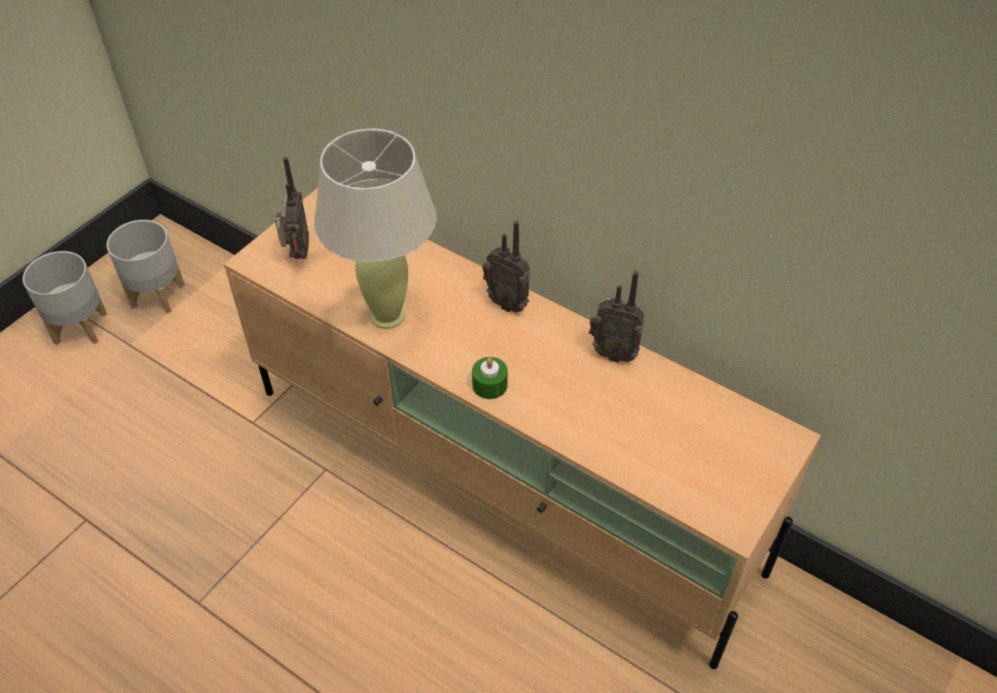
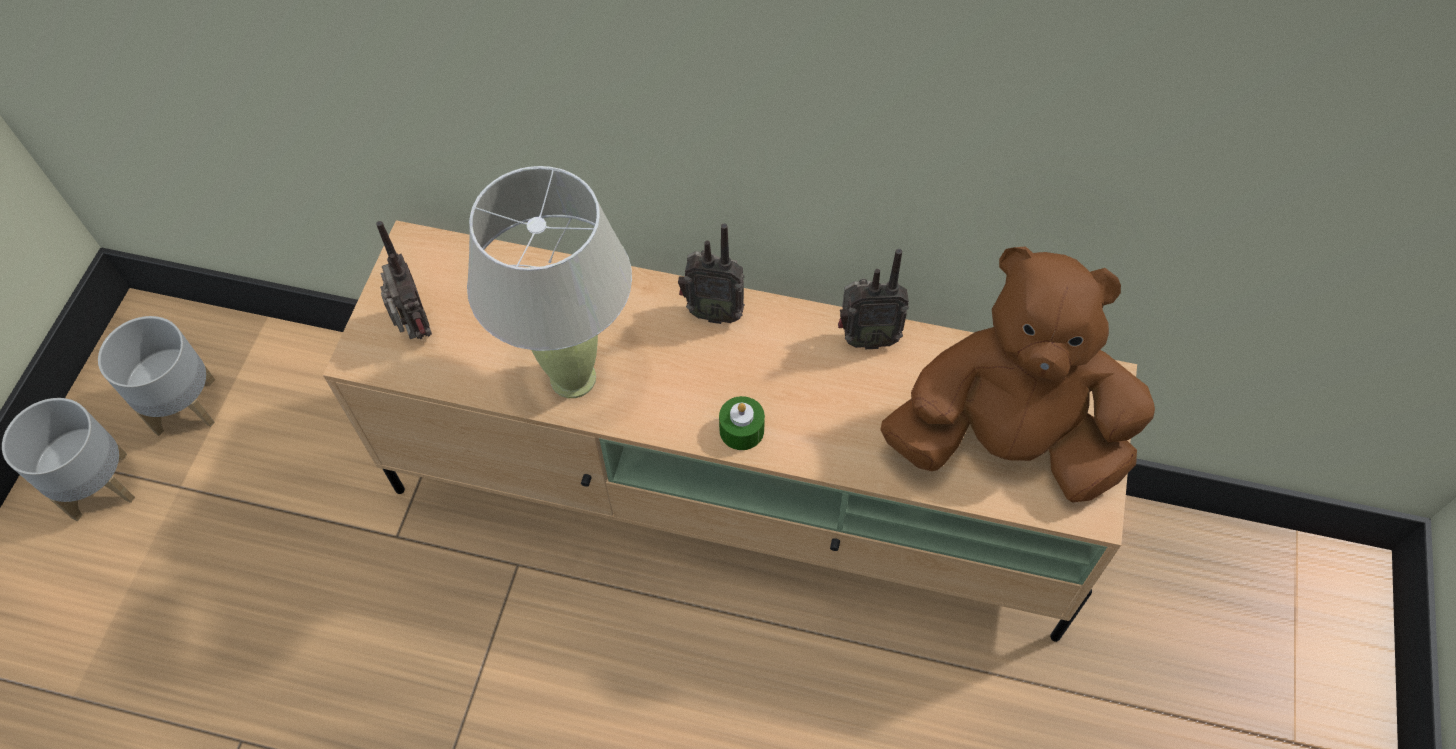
camera: 20 degrees left, 10 degrees up
none -> brown plush toy [880,246,1155,502]

